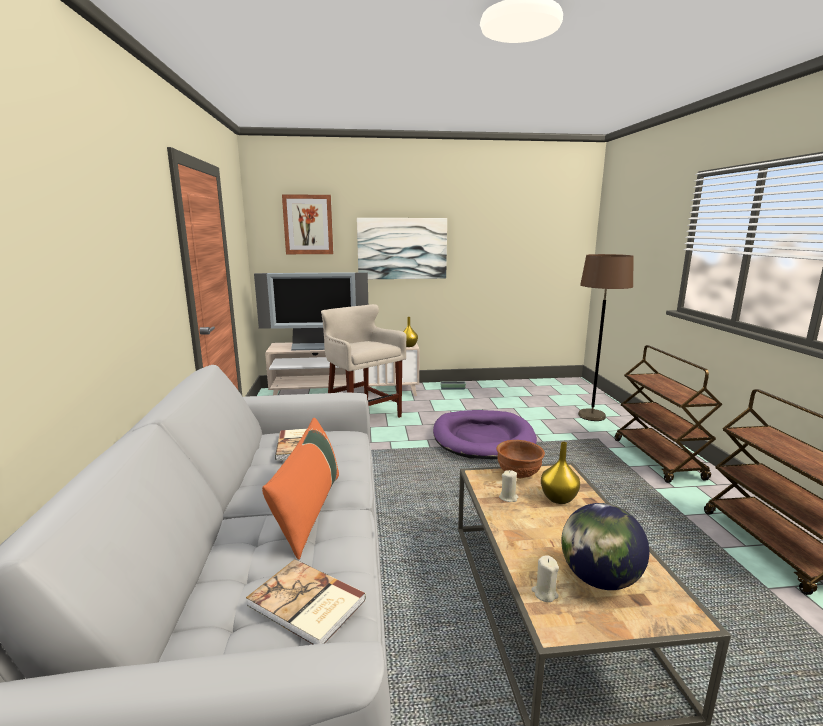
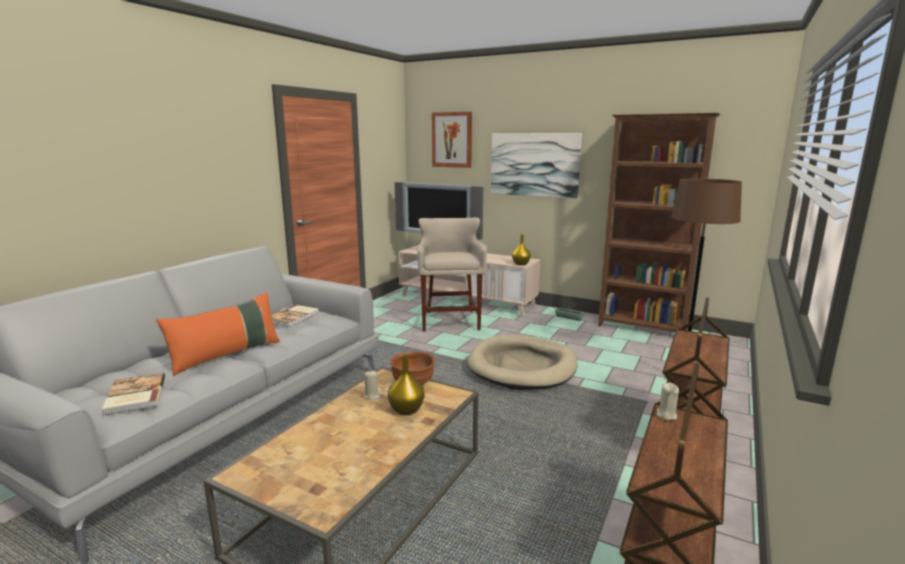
camera: 35 degrees right, 0 degrees up
purple dog bed [433,410,537,459] -> beige dog bed [468,335,578,390]
beige candle [531,555,559,602] -> beige candle moved to [656,383,679,420]
globe [561,503,649,590] -> none
none -> brown bookcase [598,113,720,332]

